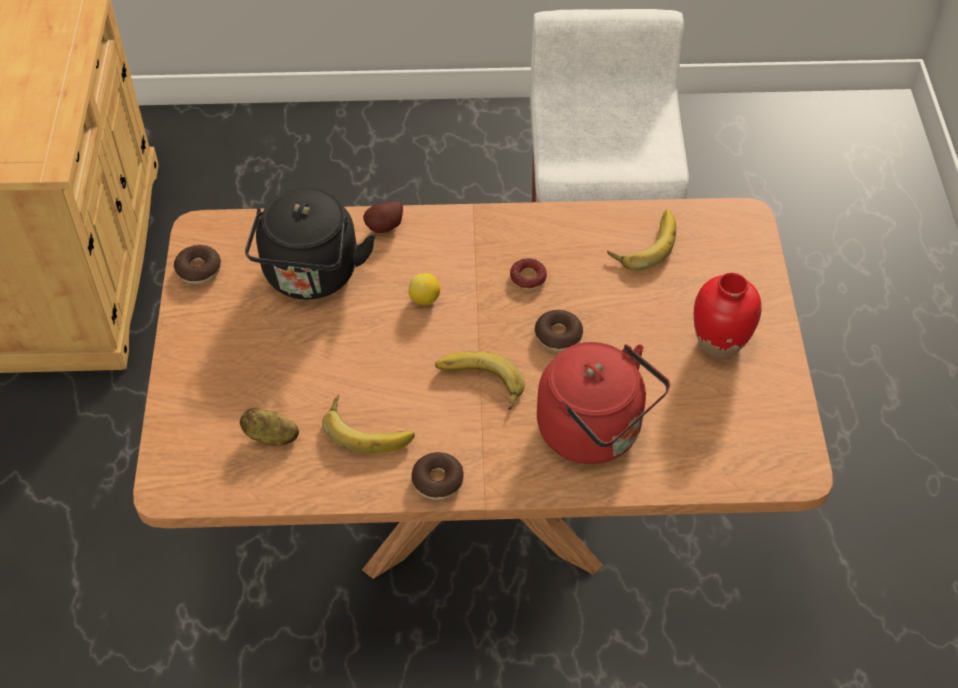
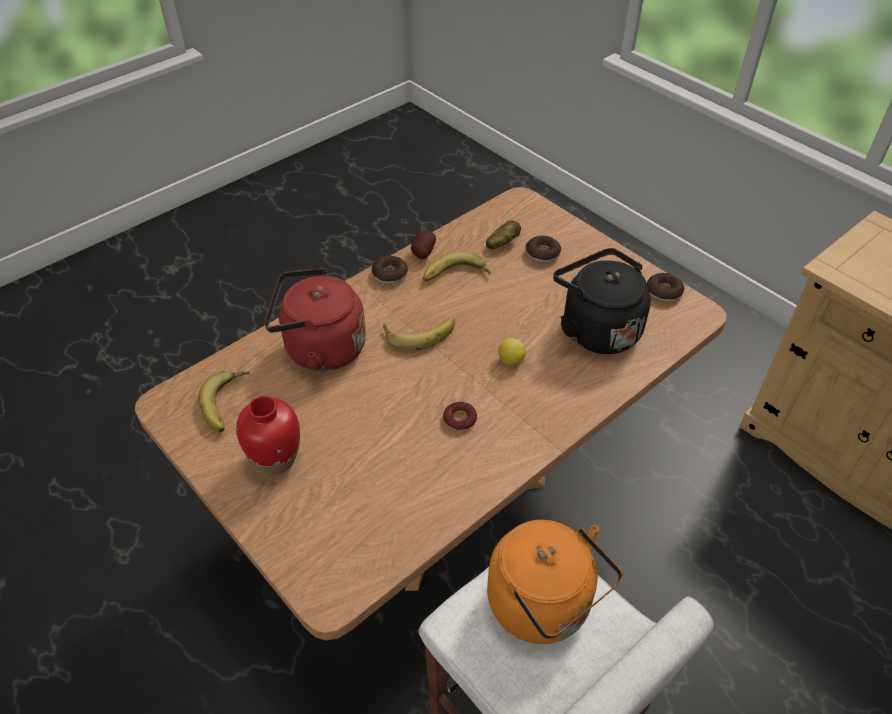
camera: 140 degrees right, 5 degrees down
potato [363,201,403,233] -> potato moved to [411,231,436,259]
donut [535,310,583,352] -> donut moved to [526,236,561,263]
banana [607,209,676,271] -> banana moved to [198,371,249,432]
none -> orange kettle [487,520,623,644]

